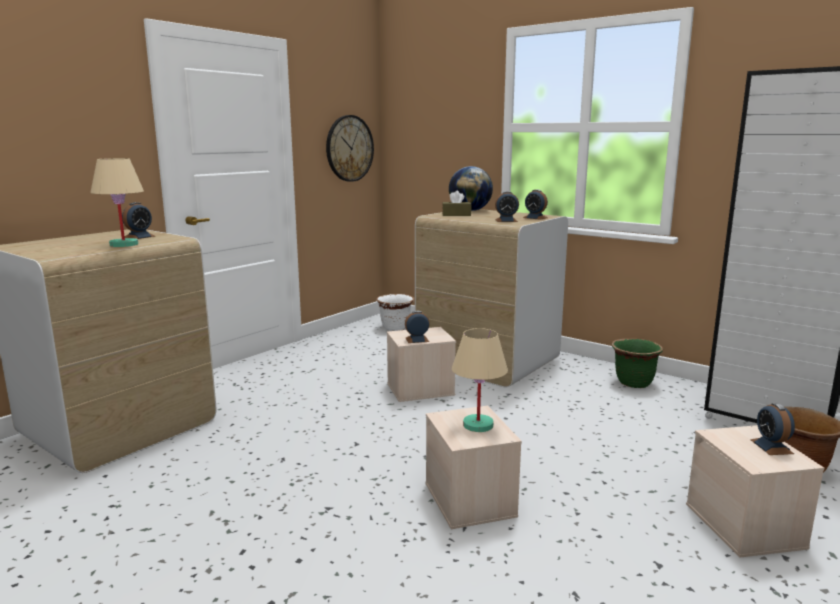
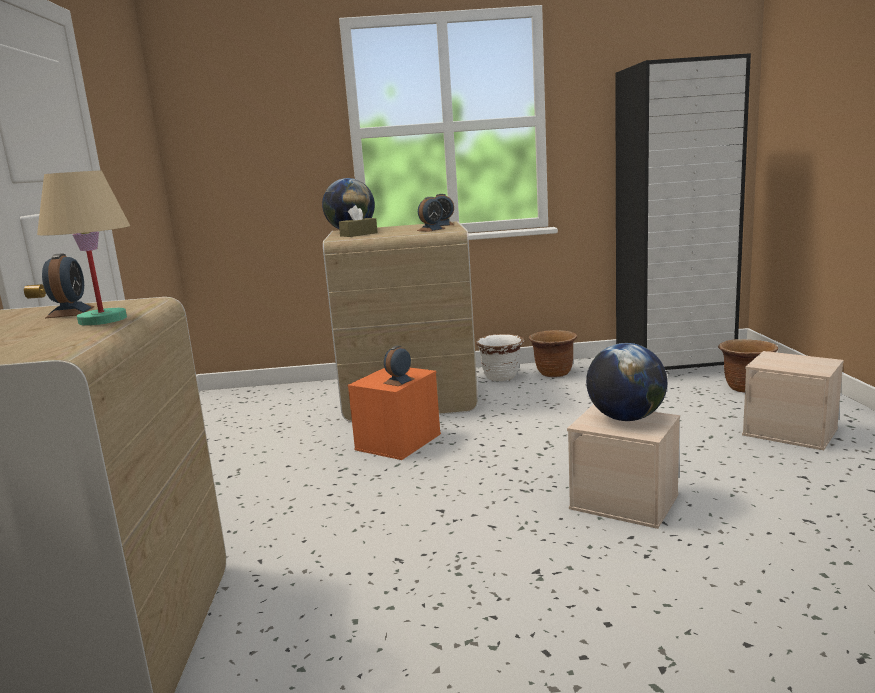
camera: 40 degrees left, 0 degrees up
wall clock [326,115,374,182] -> none
white planter [376,294,414,331] -> white planter moved to [476,334,524,382]
beige storage box [387,327,456,402] -> orange storage box [348,368,441,460]
beige table lamp [452,328,508,432] -> globe [586,343,667,421]
green planter [612,339,663,388] -> brown planter [529,330,577,377]
alarm clock [750,403,795,455] -> none

